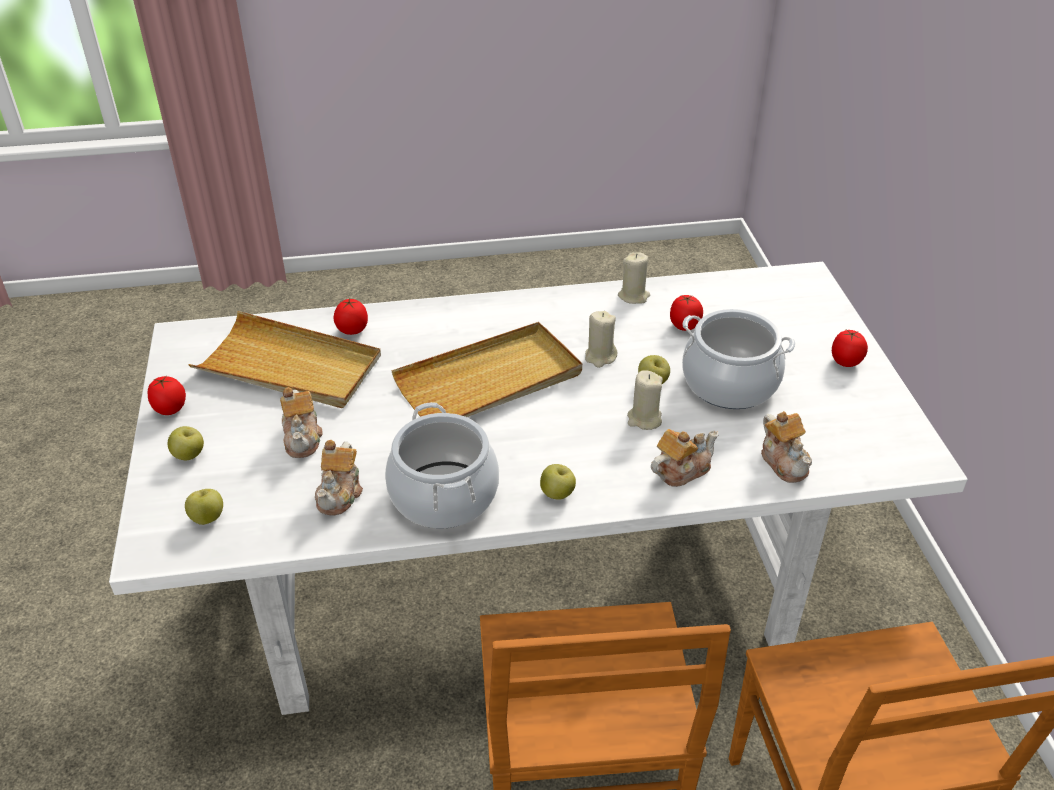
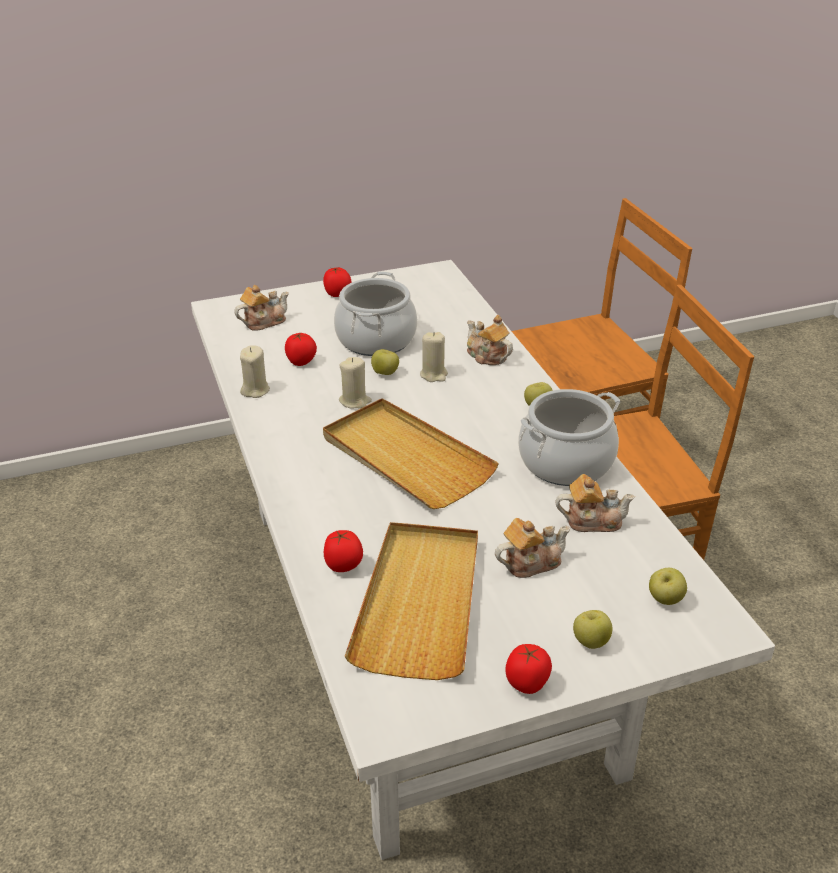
camera: 100 degrees left, 5 degrees down
teapot [761,411,812,483] -> teapot moved to [234,285,289,331]

